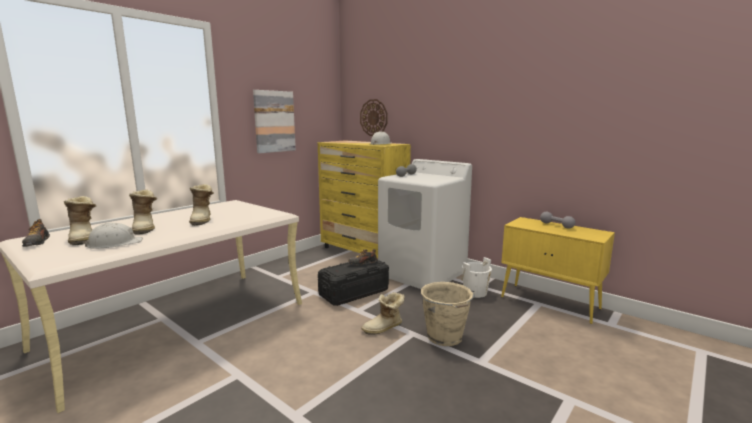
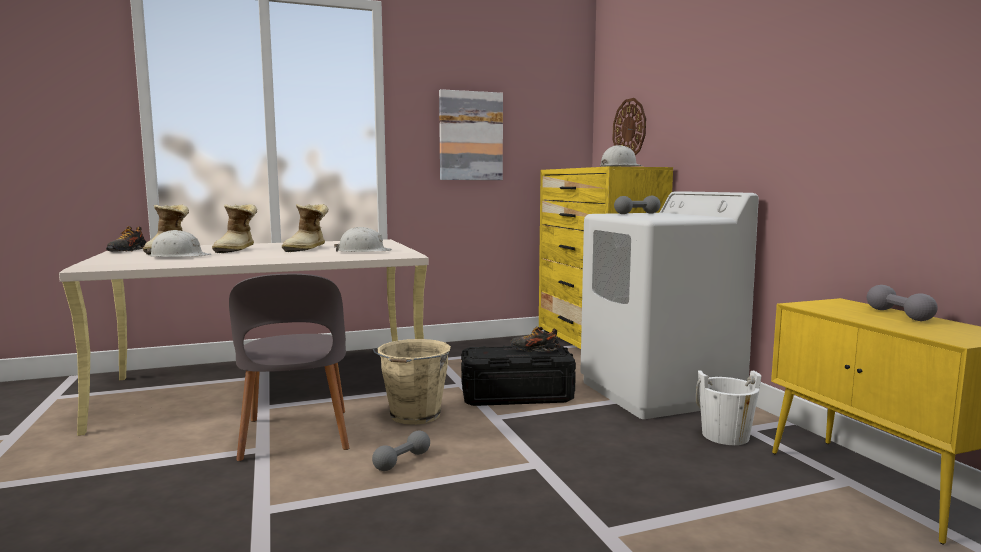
camera: 30 degrees right, 5 degrees down
boot [361,292,405,335] -> none
beige bucket [421,282,475,346] -> beige bucket moved to [373,339,451,425]
none -> grey chair [229,273,349,461]
none -> white hard hat [334,227,392,252]
none -> grey dumbbell [372,431,430,471]

